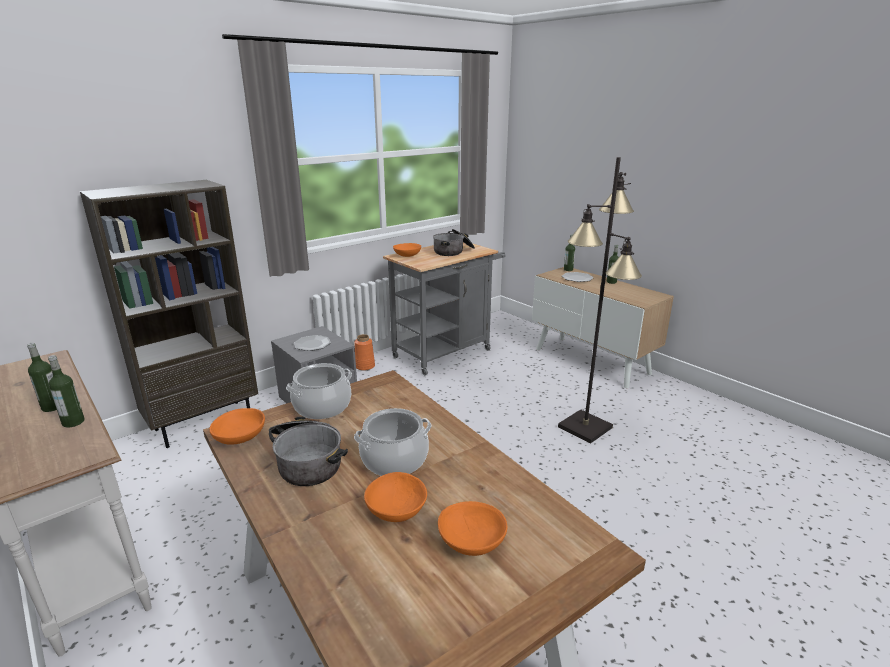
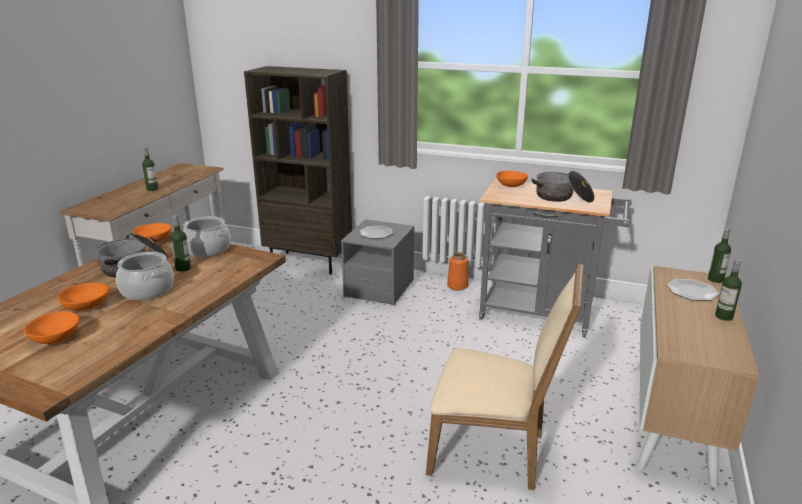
camera: 60 degrees right, 0 degrees up
bottle [48,355,85,428] -> bottle moved to [171,215,191,272]
black floor lamp [558,157,642,444] -> beige chair [426,263,584,490]

